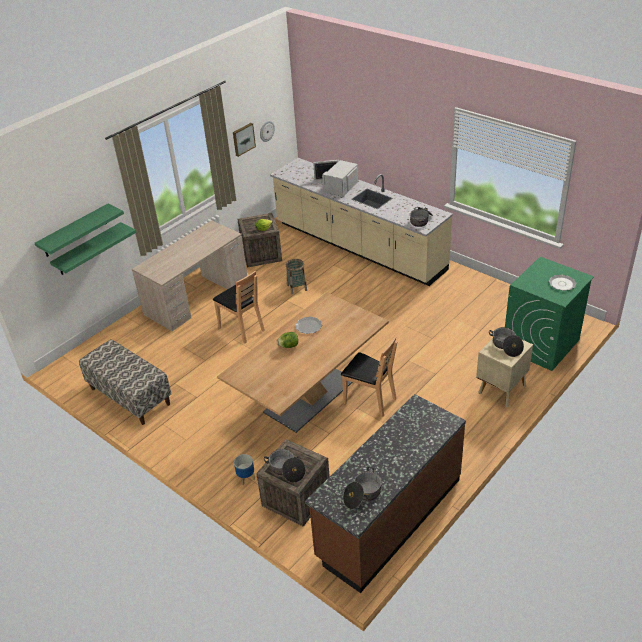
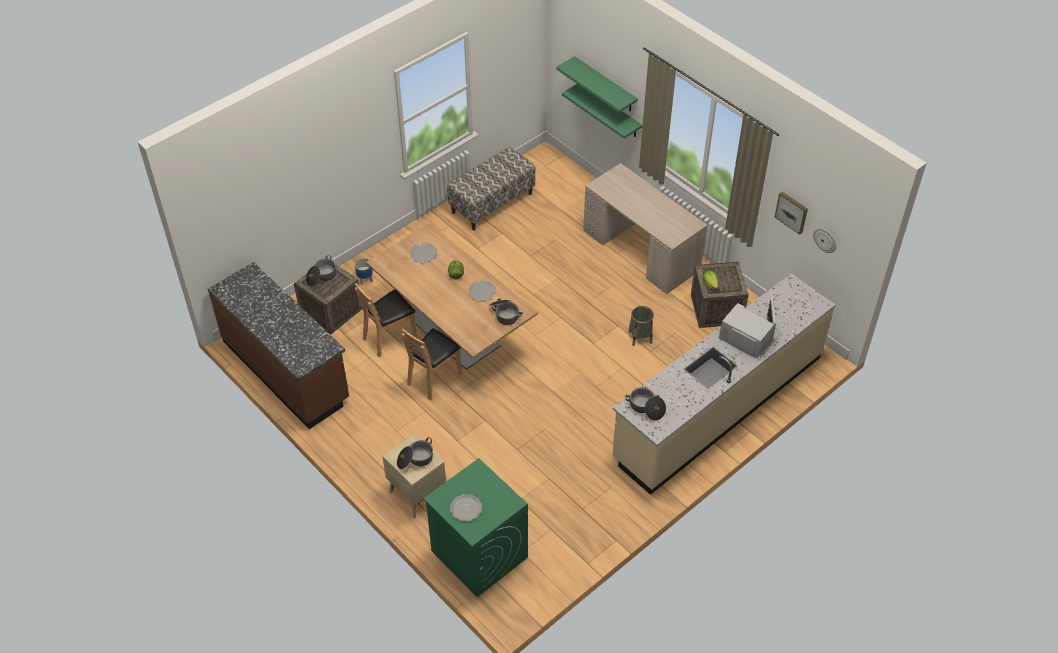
camera: 95 degrees right, 10 degrees up
brown chair [213,271,265,343] -> brown chair moved to [355,283,417,357]
cooking pot [343,467,382,509] -> cooking pot moved to [489,299,523,325]
none -> plate [410,243,437,262]

